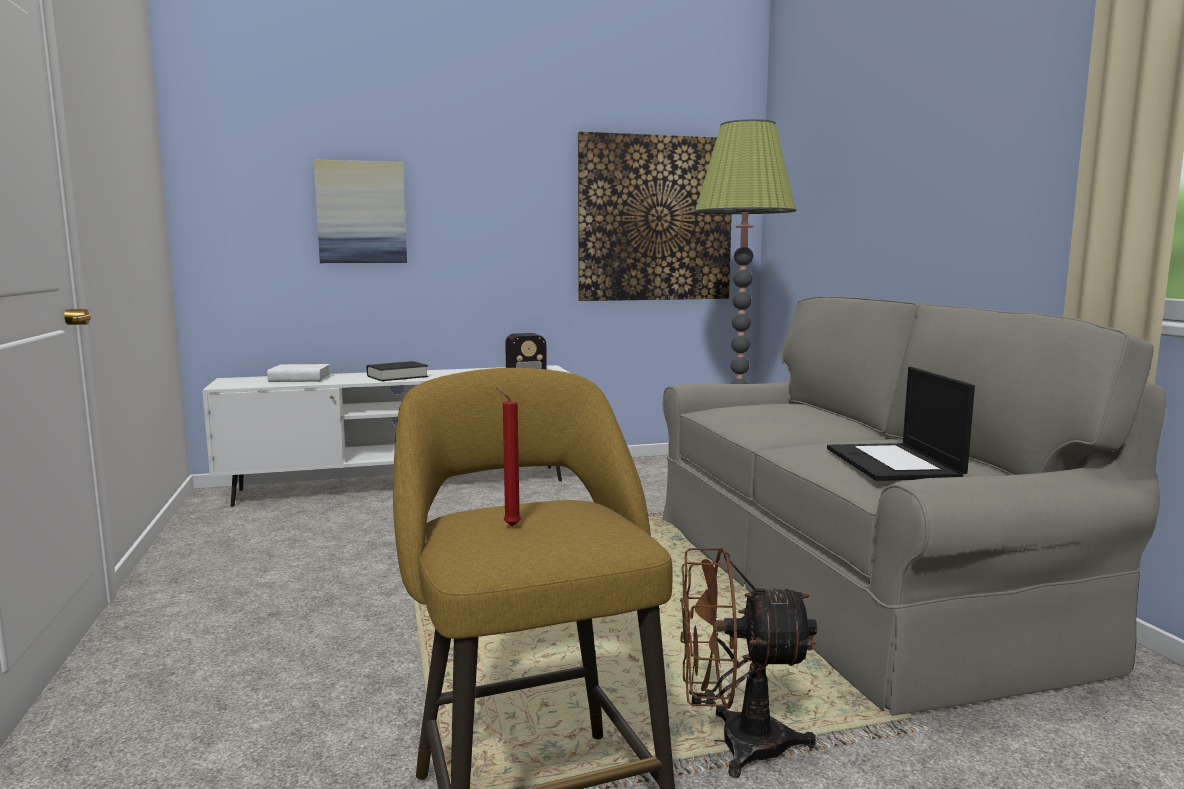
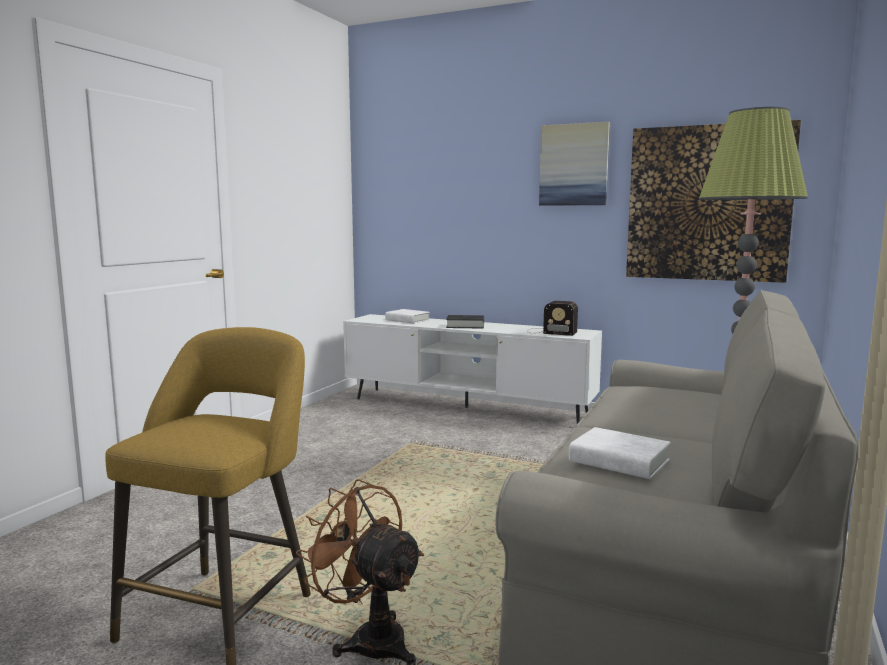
camera: 40 degrees right, 0 degrees up
picture [314,159,407,263] -> picture moved to [539,122,610,206]
red candle [496,387,521,527] -> none
laptop [827,367,975,481] -> white book [569,427,671,479]

